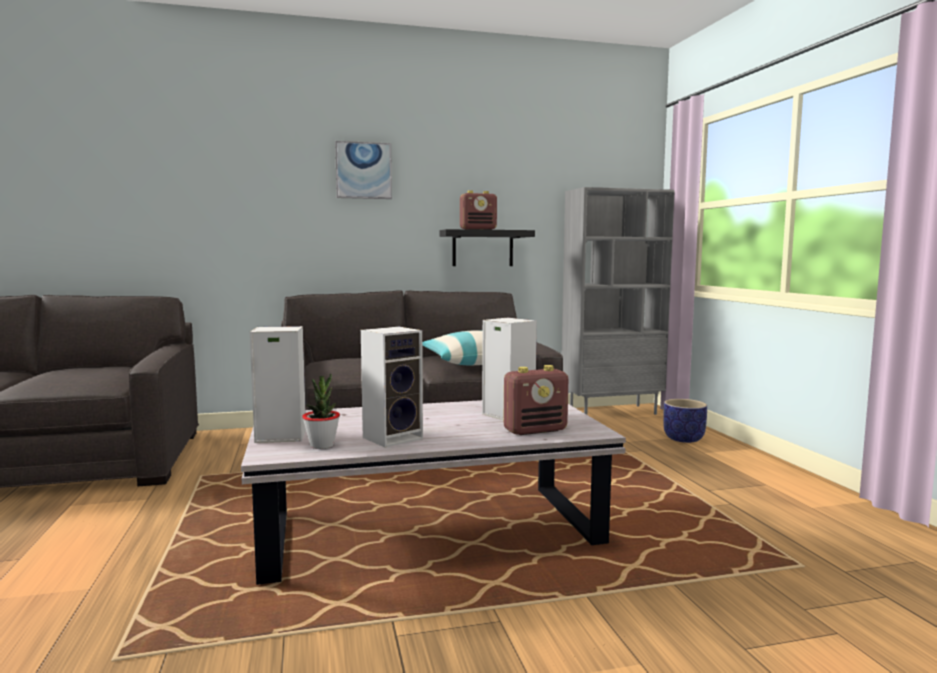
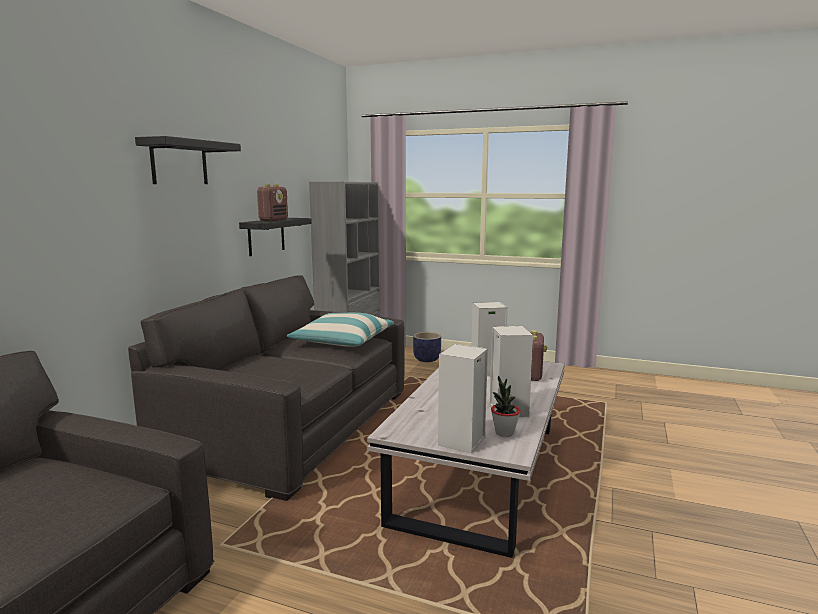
camera: 55 degrees left, 5 degrees up
picture [335,141,392,199] -> black shelf [135,136,241,184]

